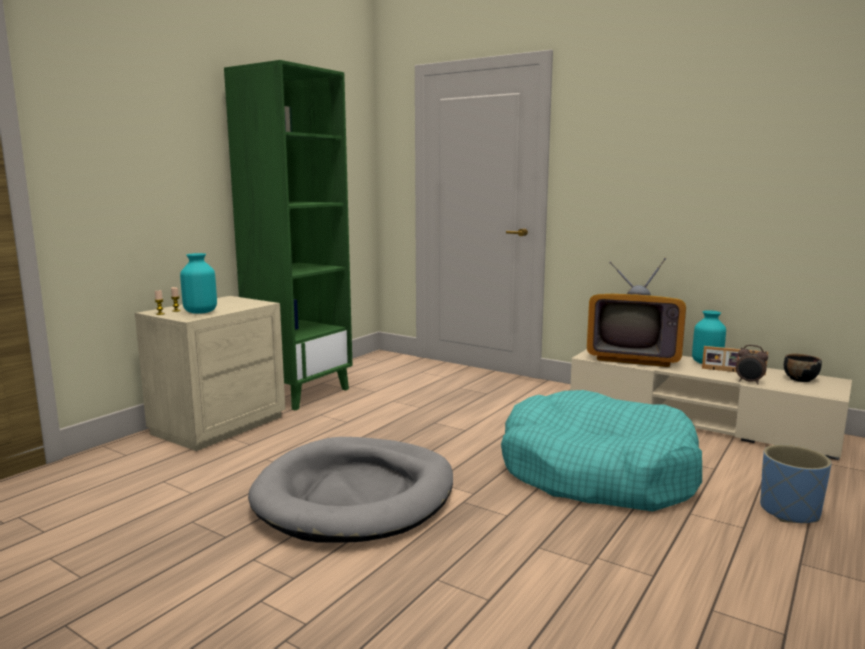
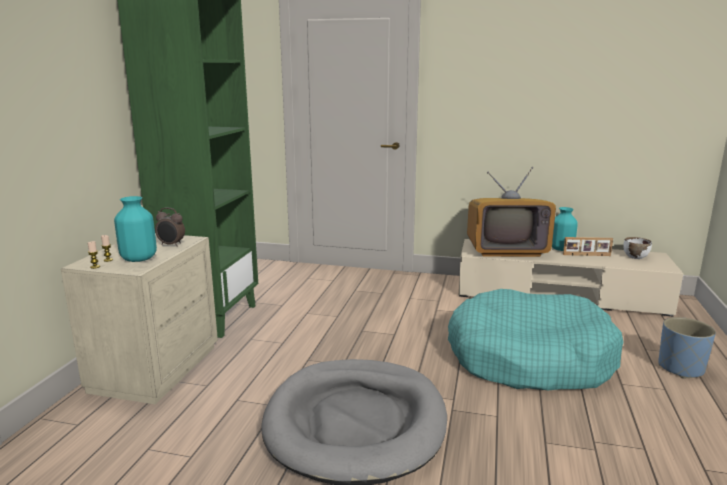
camera: 20 degrees left, 5 degrees up
alarm clock [736,345,768,384] -> alarm clock moved to [155,208,185,247]
black bowl [784,354,822,382] -> white bowl [623,237,652,259]

